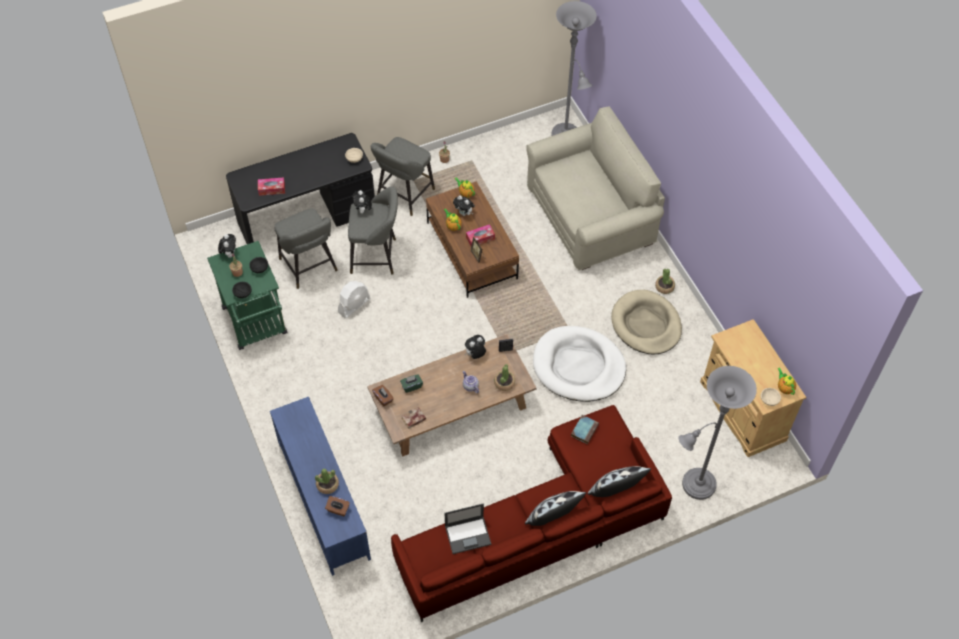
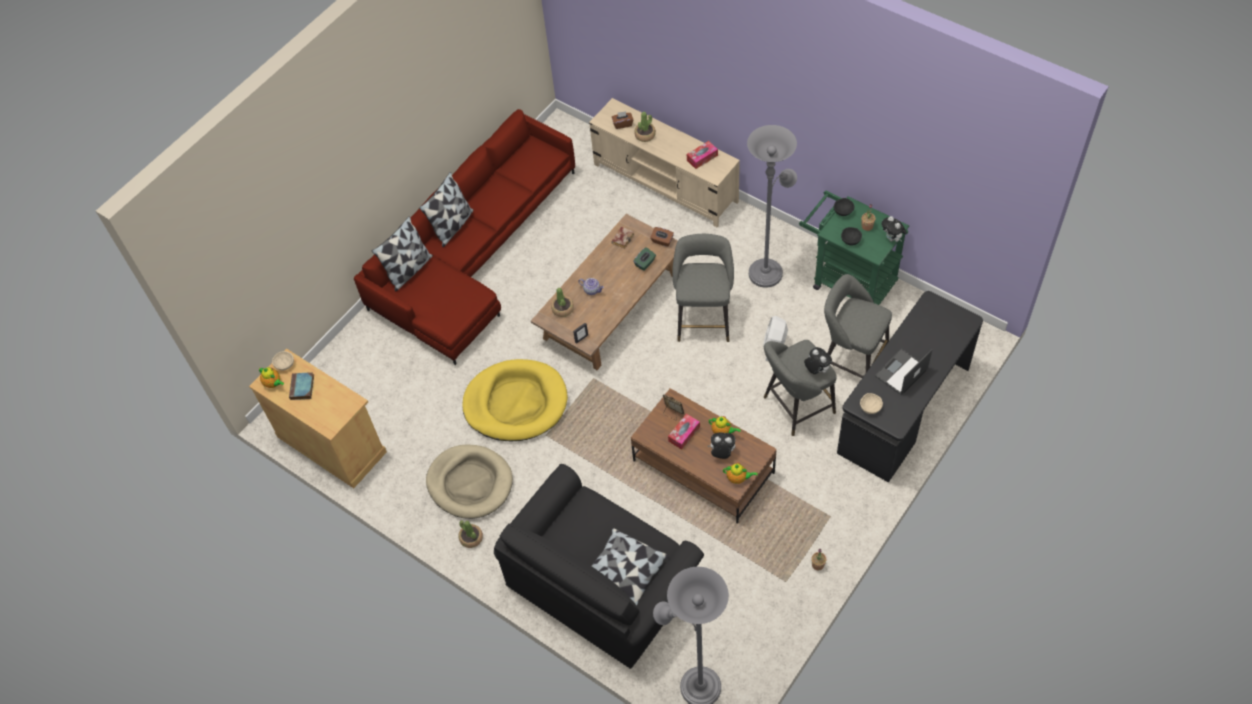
camera: 155 degrees right, 0 degrees up
tissue box [258,177,285,196] -> tissue box moved to [687,141,718,169]
blue tv stand [270,397,371,576] -> beige tv stand [589,98,740,228]
grey stool [371,137,435,216] -> grey stool moved to [672,234,734,342]
laptop [444,504,491,554] -> laptop moved to [875,349,932,395]
plush toy [464,335,486,359] -> none
beige sofa [526,106,665,270] -> black sofa [494,464,704,669]
white dog bed [533,326,626,402] -> yellow dog bed [462,359,568,441]
book [571,415,599,444] -> book moved to [289,372,314,400]
grey floor lamp [679,366,757,500] -> grey floor lamp moved to [747,125,797,288]
none -> pillow [592,528,670,605]

